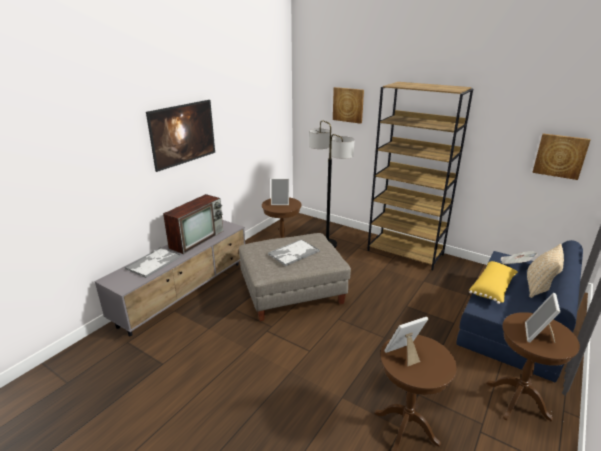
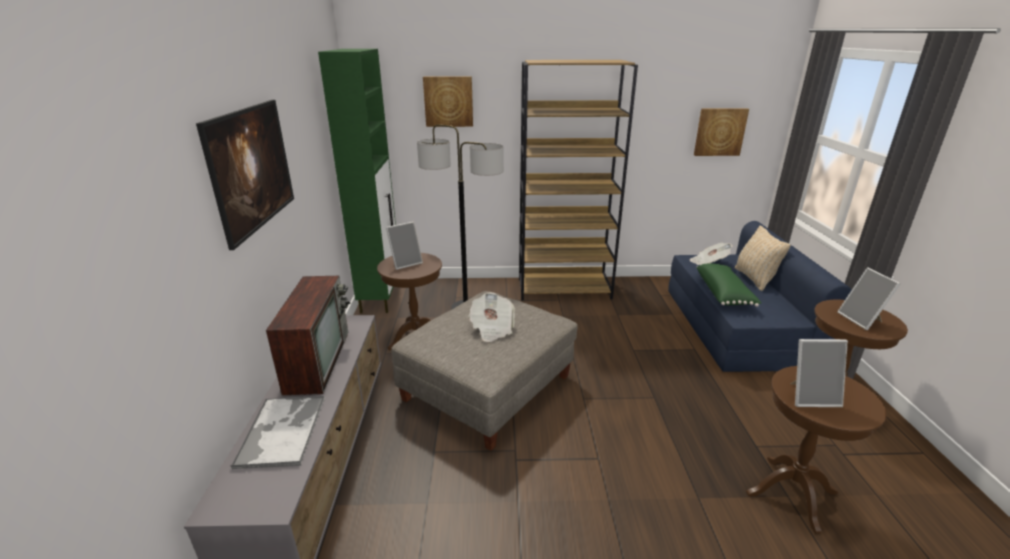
camera: 35 degrees left, 0 degrees up
tray [268,239,320,266] -> newspaper [468,292,515,342]
picture frame [385,317,428,366] -> picture frame turned 120 degrees counterclockwise [791,339,848,407]
yellow pillow [469,261,518,304] -> green pillow [696,264,761,307]
none -> green cabinet [318,49,396,313]

